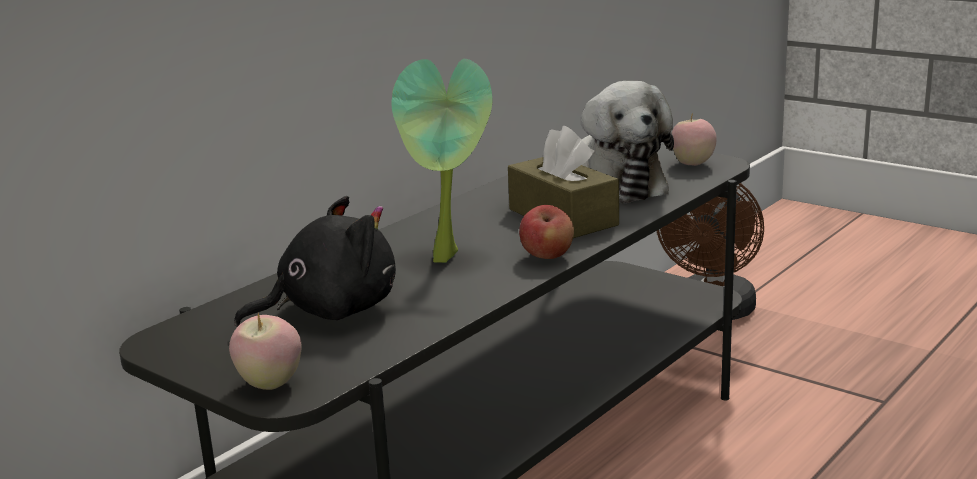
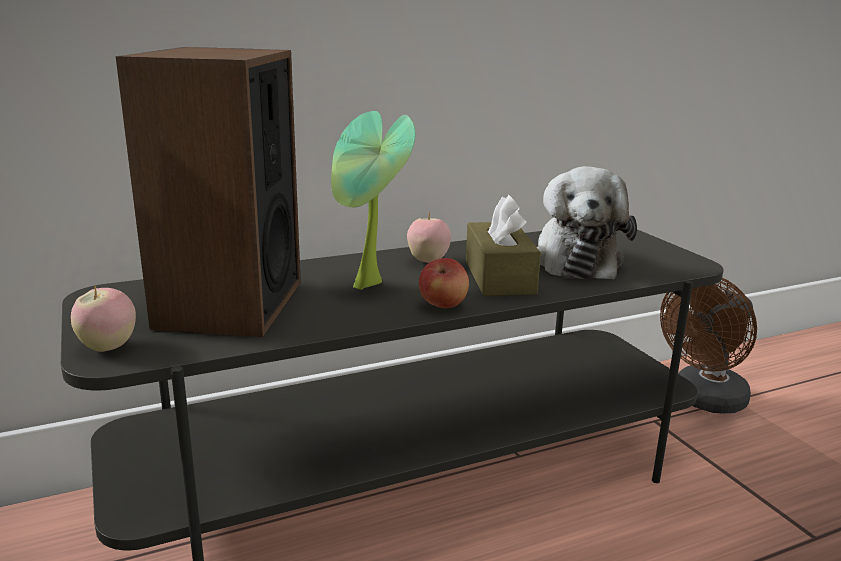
camera: 25 degrees right, 0 degrees up
black plush toy [234,196,396,327] -> speaker [116,47,301,337]
apple [672,113,717,166] -> apple moved to [407,212,451,263]

